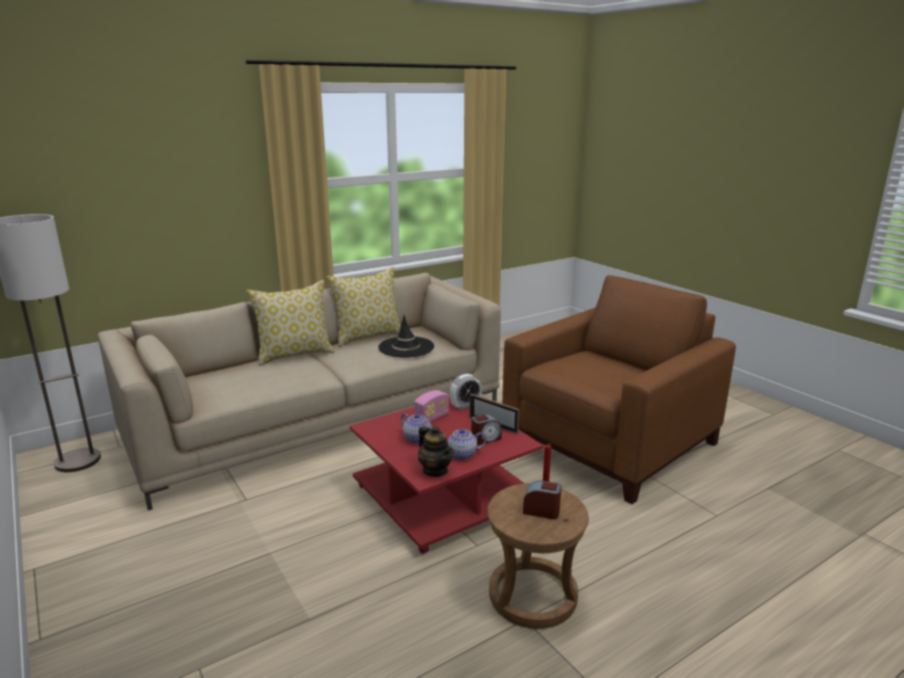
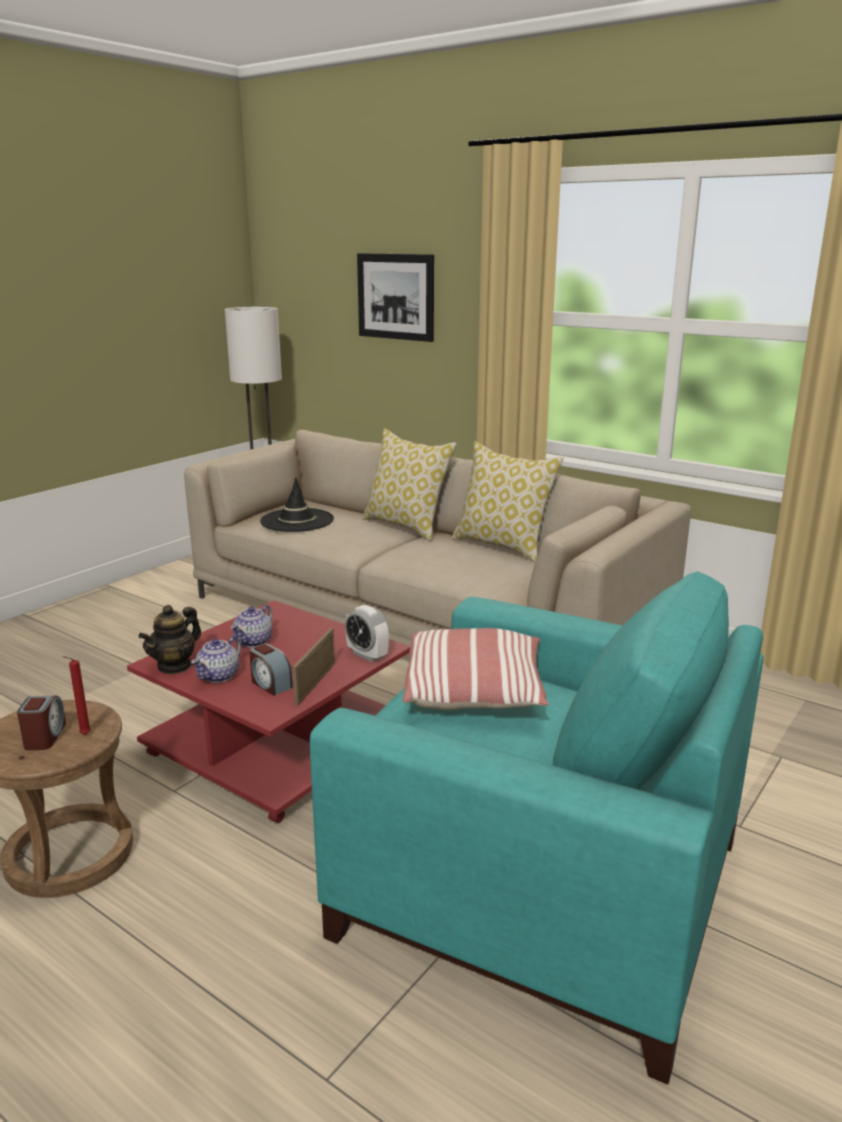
camera: 70 degrees right, 0 degrees up
black hat [378,315,434,358] -> black hat moved to [260,477,334,532]
radio [414,390,449,422] -> none
teapot [447,429,486,460] -> teapot turned 120 degrees counterclockwise [191,636,241,683]
brown armchair [502,275,736,504] -> turquoise armchair [310,571,764,1085]
none -> picture [357,253,434,342]
none -> pillow [403,628,549,710]

